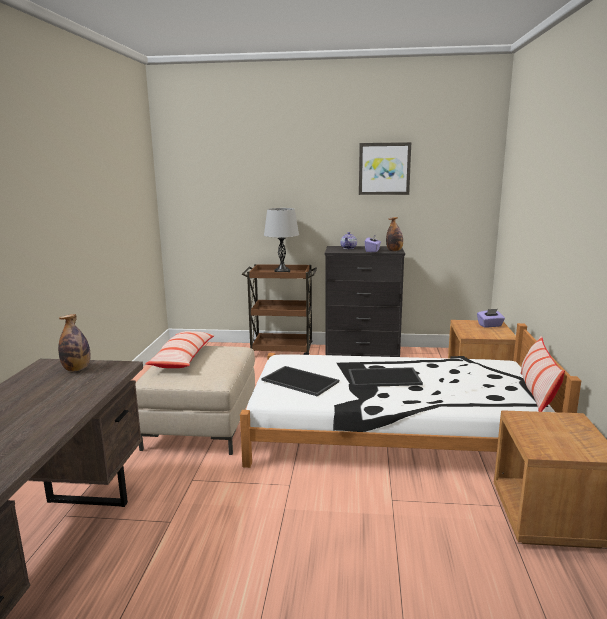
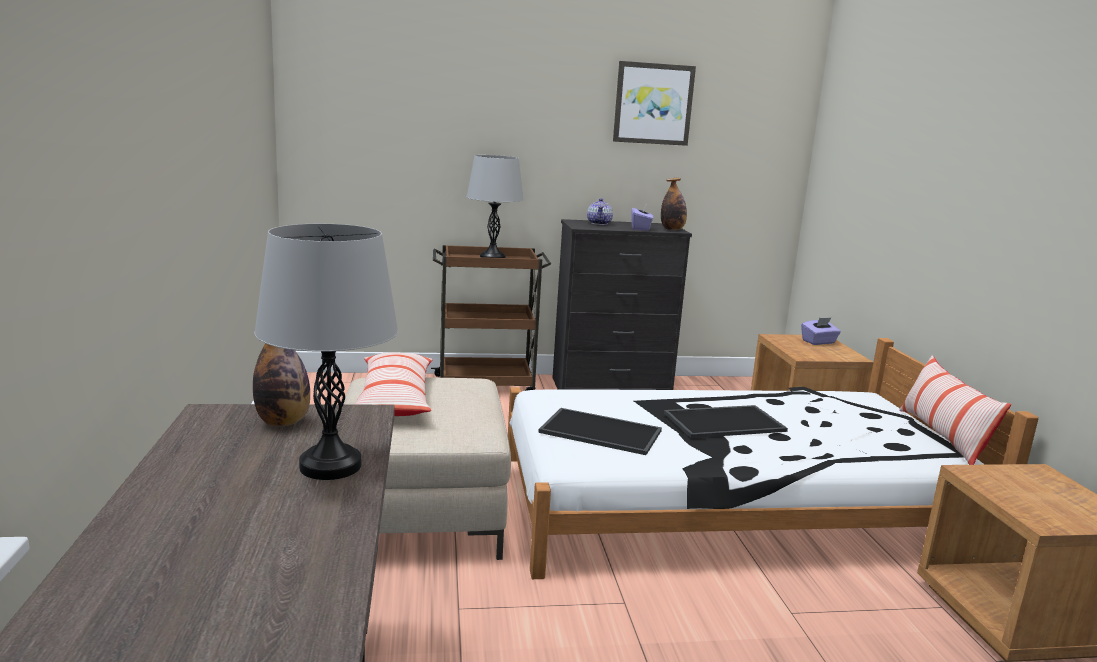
camera: 15 degrees left, 0 degrees up
none -> grey table lamp [254,224,398,480]

